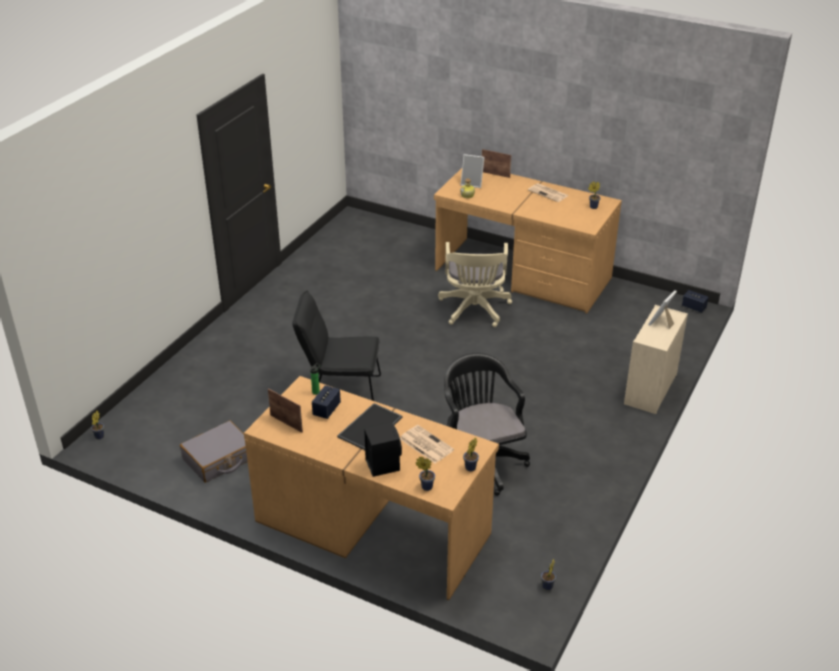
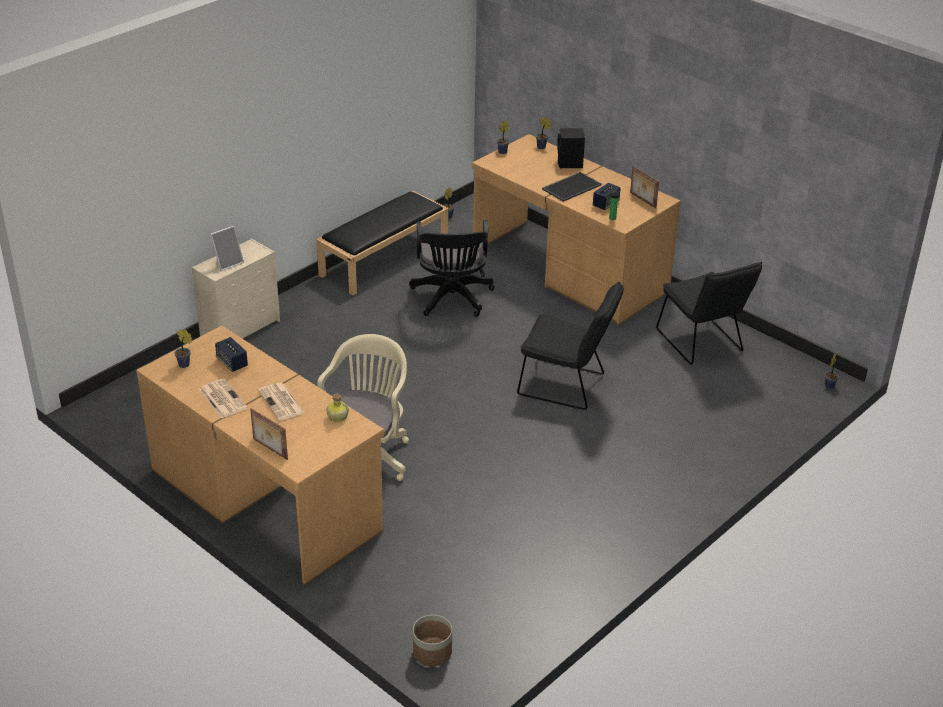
camera: 165 degrees left, 0 degrees up
grey suitcase [180,421,248,483] -> black chair [656,262,762,365]
newspaper [400,425,454,463] -> newspaper moved to [258,382,305,421]
picture frame [461,154,485,188] -> none
speaker [682,290,709,313] -> speaker moved to [215,337,248,372]
none -> black bench [316,191,448,295]
none -> planter [413,615,452,666]

